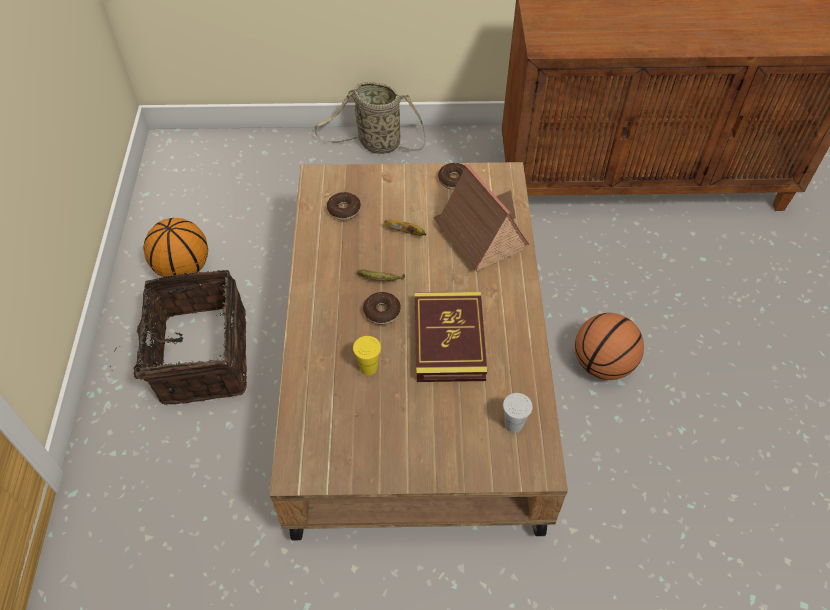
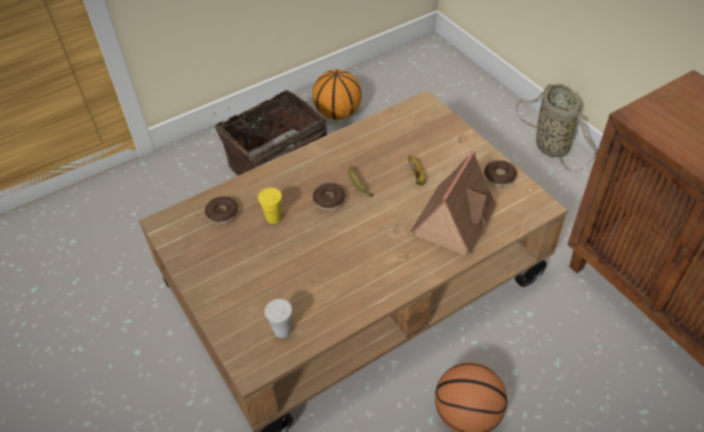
camera: 60 degrees right, 5 degrees down
donut [327,192,361,220] -> donut moved to [205,196,239,224]
book [415,292,487,382] -> none

